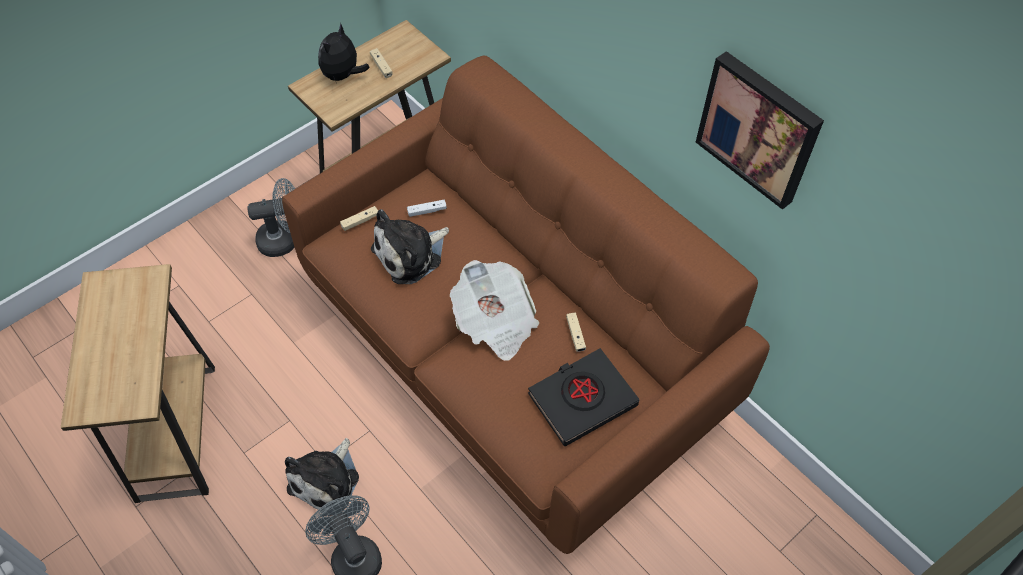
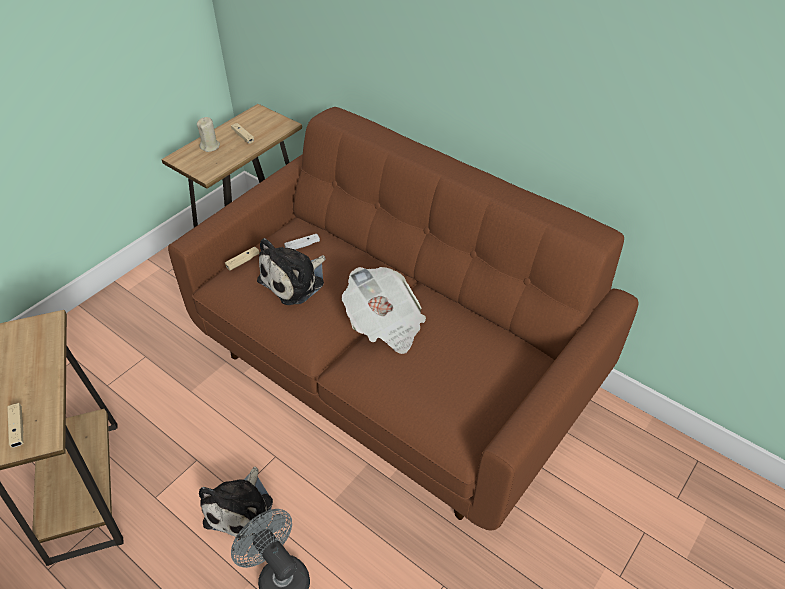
camera: 10 degrees left, 10 degrees down
grey fan [247,178,295,257] -> none
plush toy [318,23,370,81] -> beige candle [197,117,220,152]
black book [528,348,640,446] -> none
beige game controller [566,313,586,352] -> beige game controller moved to [7,403,24,447]
picture [696,51,824,210] -> none

